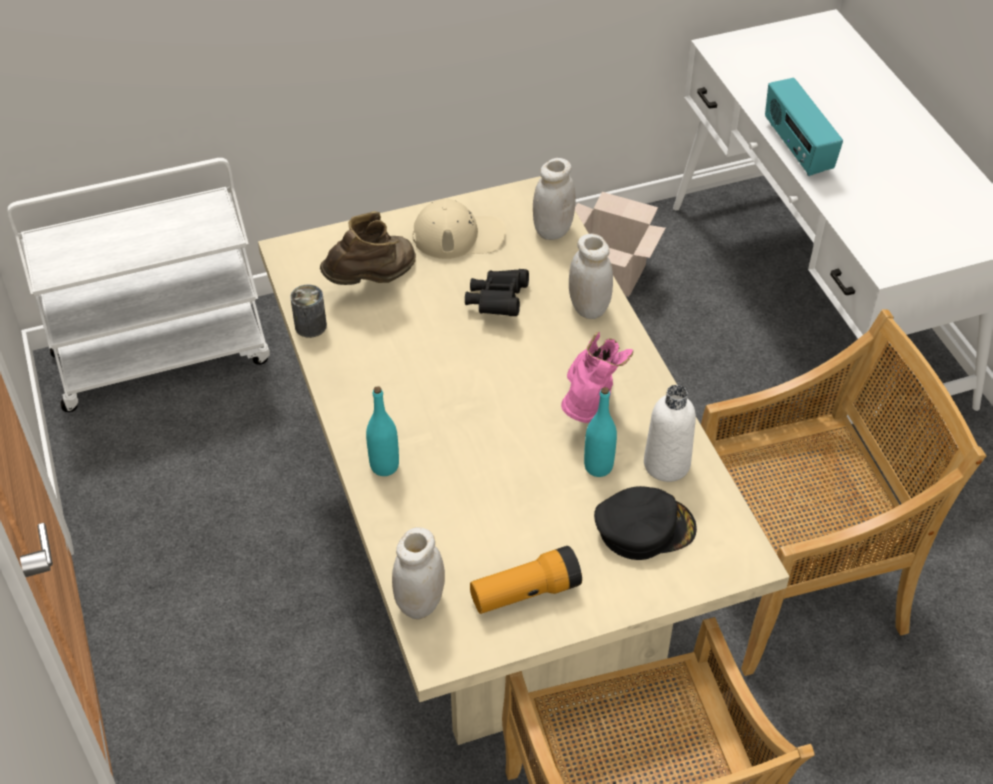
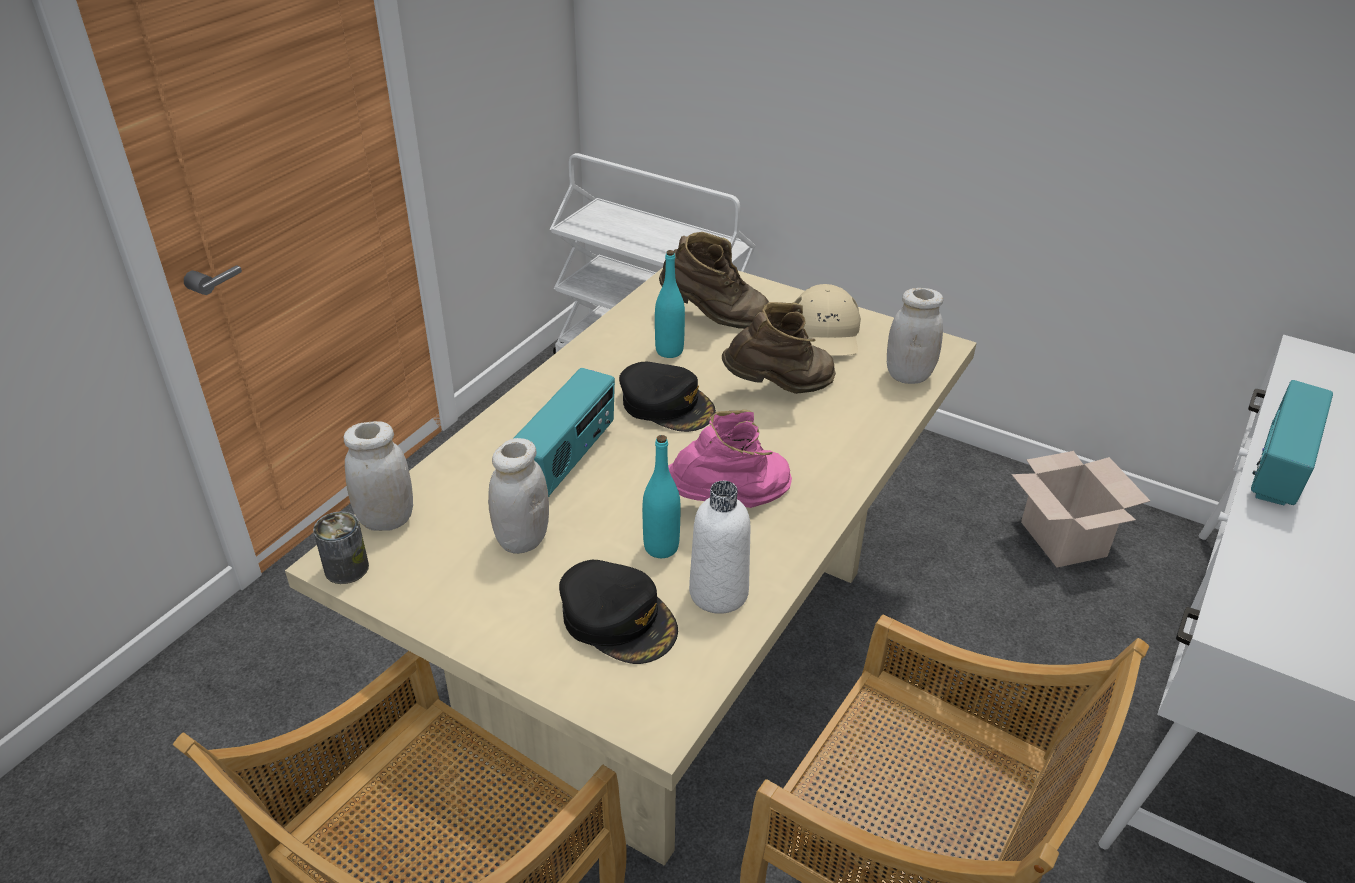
camera: 50 degrees right, 10 degrees down
can [290,284,327,338] -> can moved to [313,511,369,584]
turquoise bottle [366,386,399,476] -> turquoise bottle moved to [655,250,685,358]
beige cap [412,199,506,259] -> beige cap turned 45 degrees clockwise [794,284,861,356]
black binoculars [465,269,529,316] -> brown boot [722,302,836,394]
flashlight [470,546,582,614] -> none
white jar [569,234,613,319] -> white jar moved to [488,438,549,554]
none -> radio [513,368,615,497]
none -> black cap [619,362,716,432]

